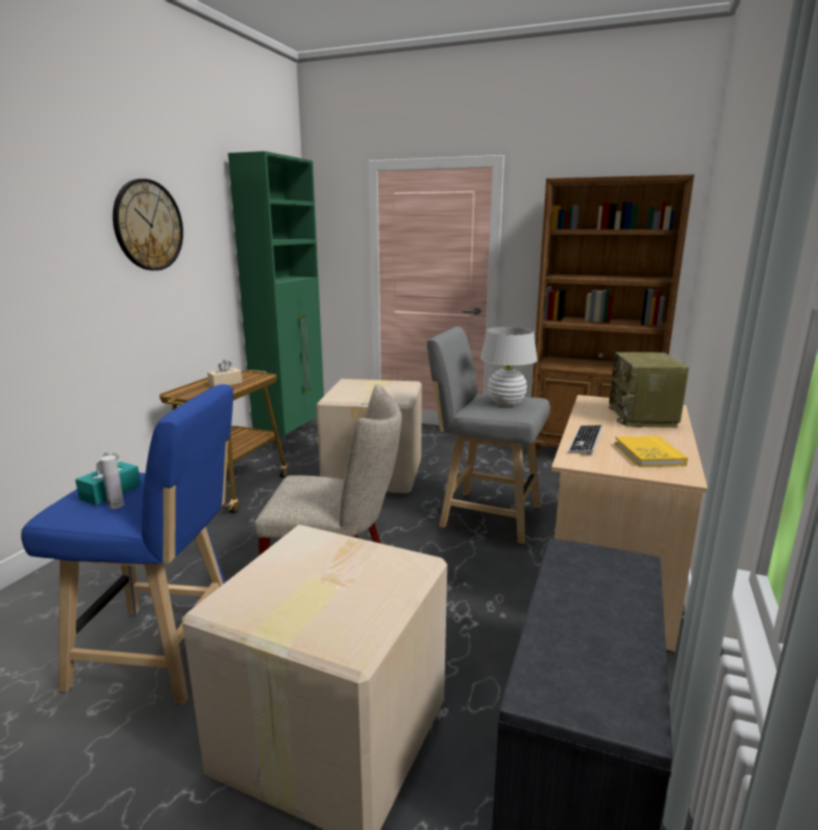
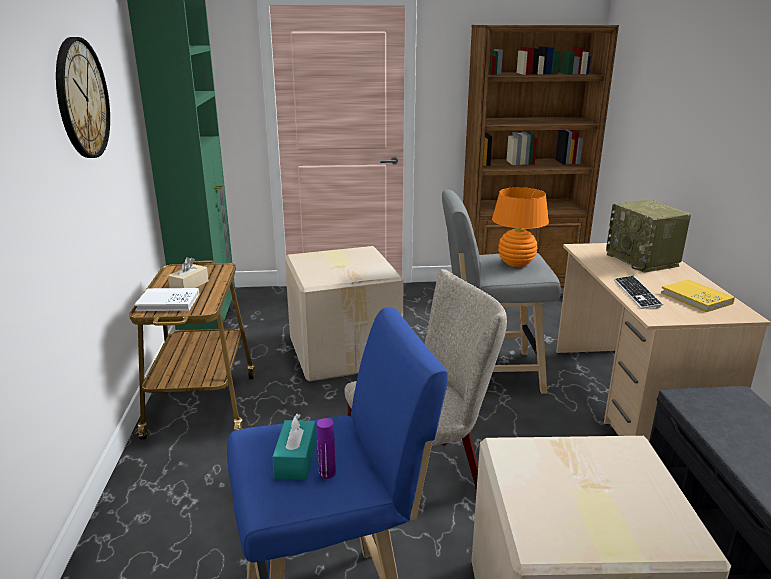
camera: 25 degrees left, 5 degrees up
white bottle [100,455,124,509] -> purple bottle [317,418,336,479]
white table lamp [480,327,537,406] -> orange table lamp [492,187,549,267]
none -> white book [134,288,199,311]

